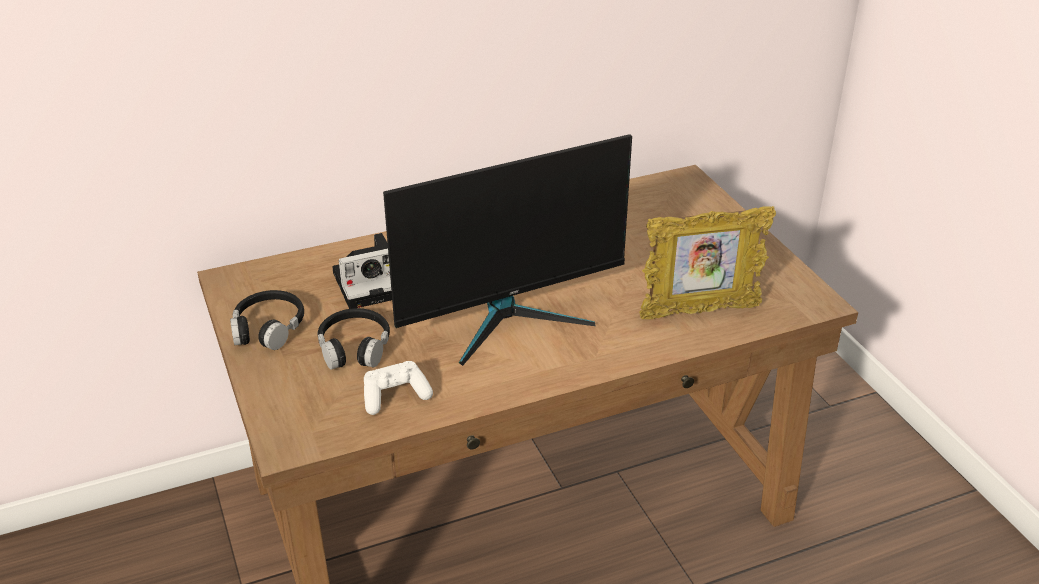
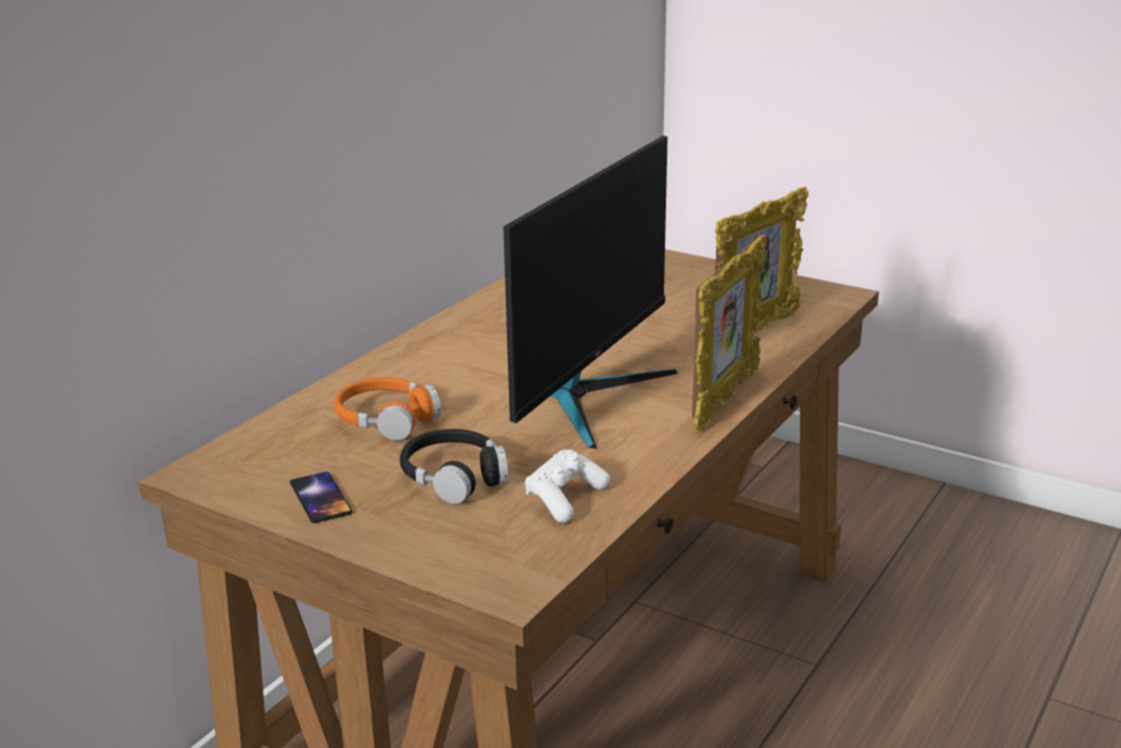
camera: 35 degrees left, 10 degrees down
black headphones [230,290,304,350] -> phone [290,472,353,523]
camera [332,233,392,309] -> orange headphones [334,377,441,440]
none -> picture frame [692,234,767,431]

